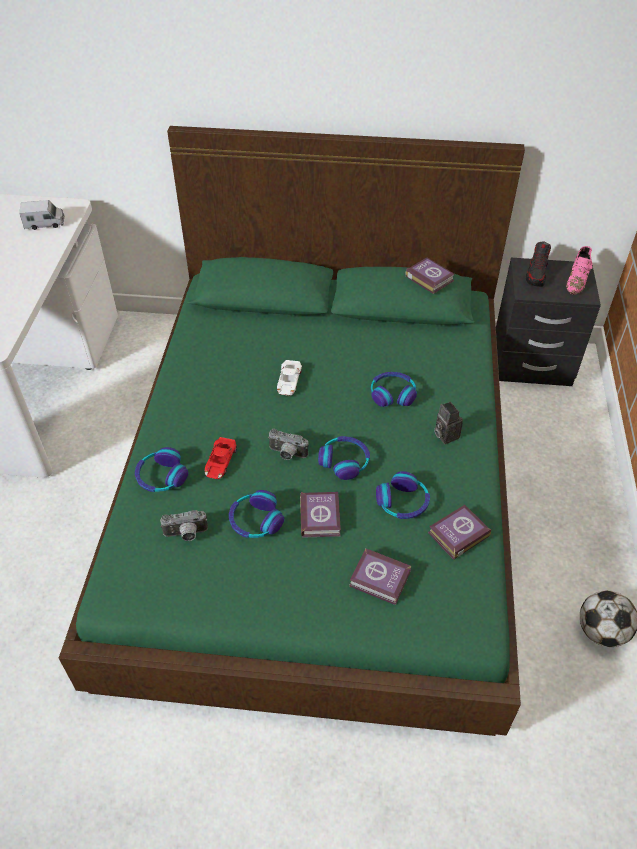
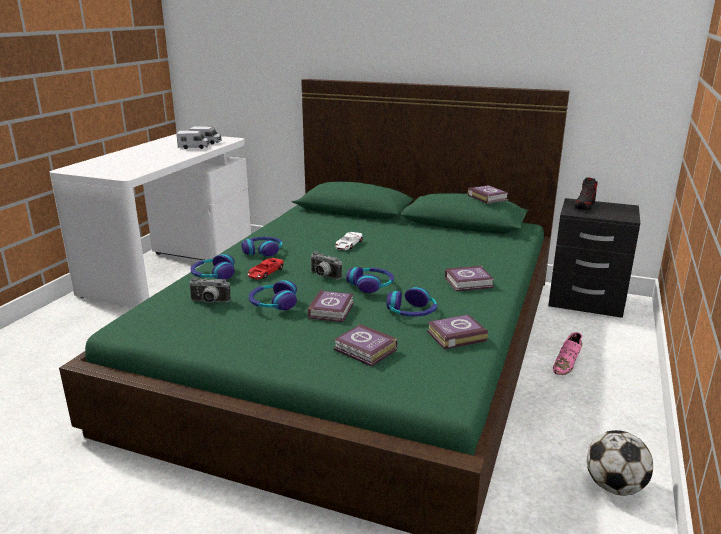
camera: 15 degrees right, 25 degrees down
headphones [371,372,417,407] -> headphones moved to [241,237,282,257]
camera [434,402,463,444] -> book [445,266,494,291]
pink shoe [566,246,593,294] -> pink shoe moved to [553,332,583,375]
none -> toy truck [176,131,210,149]

